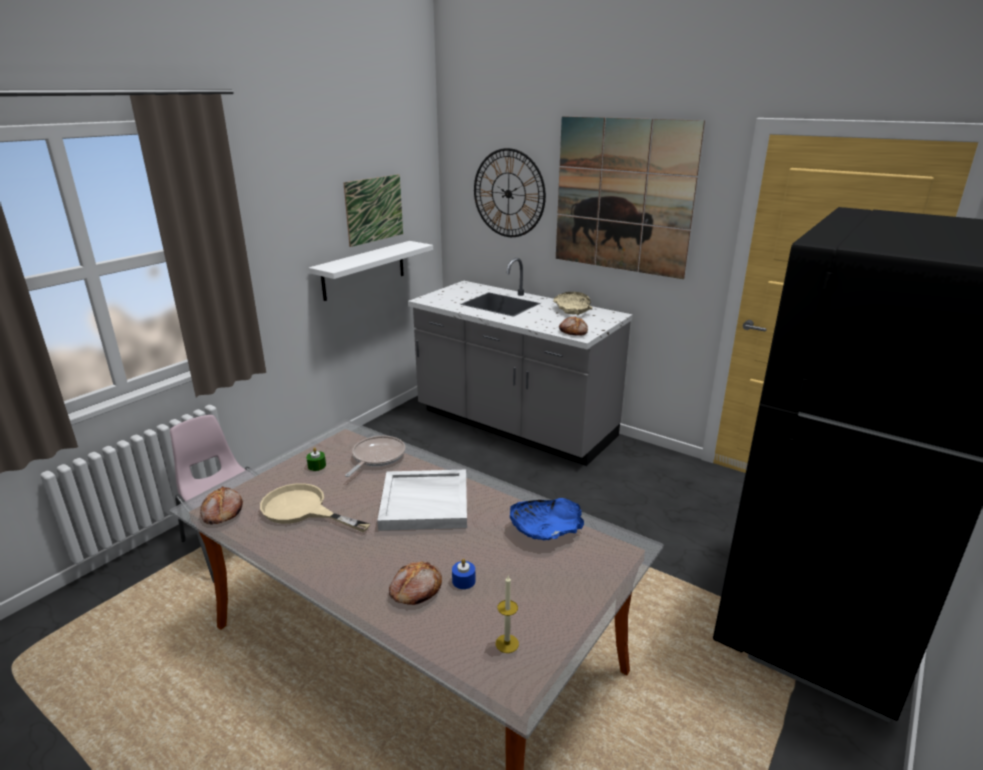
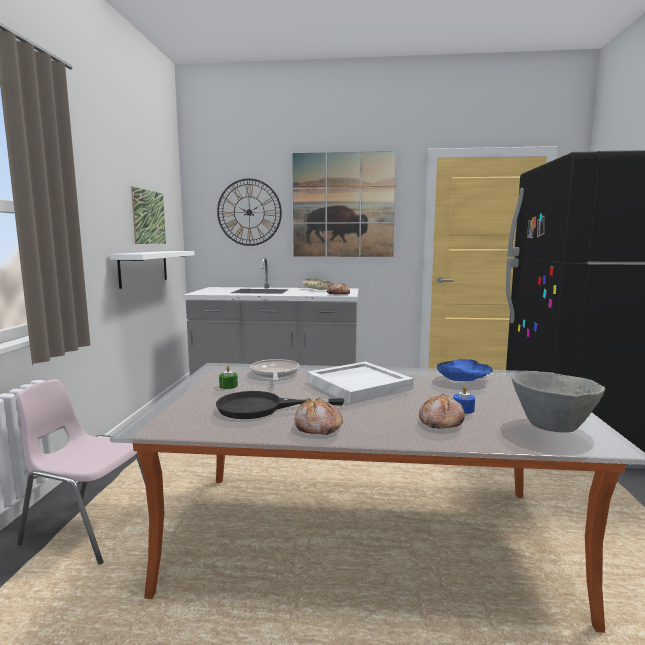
camera: 30 degrees left, 15 degrees down
bread [200,486,243,525] -> bread moved to [294,398,343,435]
beige frying pan [260,483,370,532] -> black frying pan [216,391,344,419]
candle [496,576,519,653] -> grey bowl [511,371,605,433]

